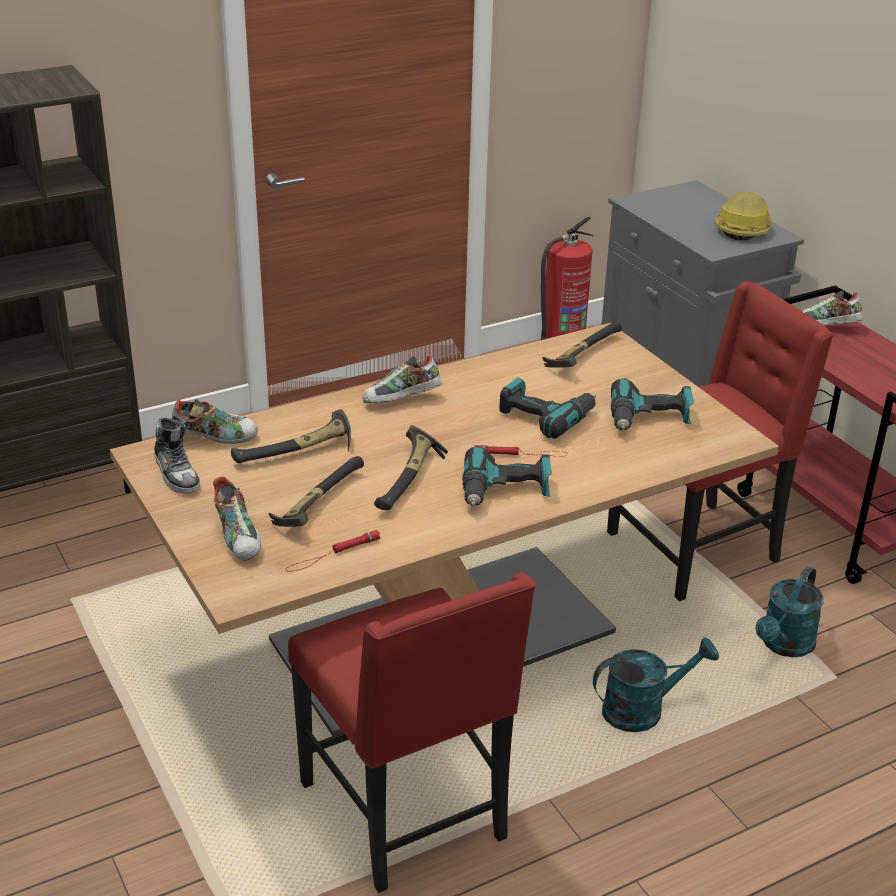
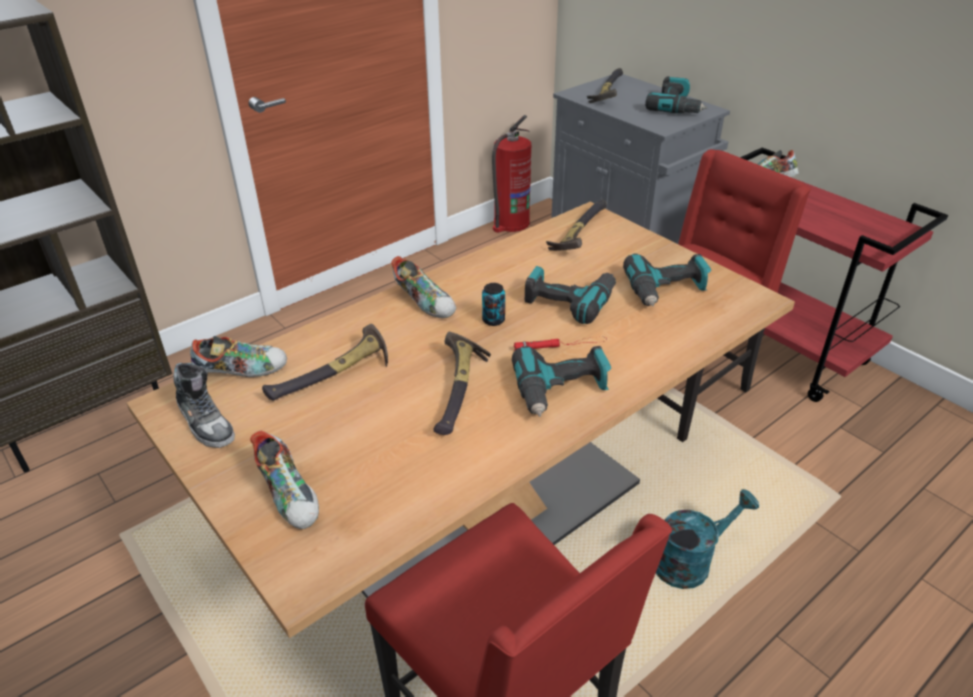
camera: 10 degrees left, 5 degrees up
hammer [268,456,364,527] -> hammer moved to [587,68,623,103]
red flashlight [285,530,381,572] -> none
shoe [362,354,442,403] -> shoe turned 105 degrees counterclockwise [391,256,456,318]
hard hat [715,192,772,240] -> power drill [645,76,708,114]
turquoise watering can [756,566,823,657] -> none
none -> can [482,283,505,326]

